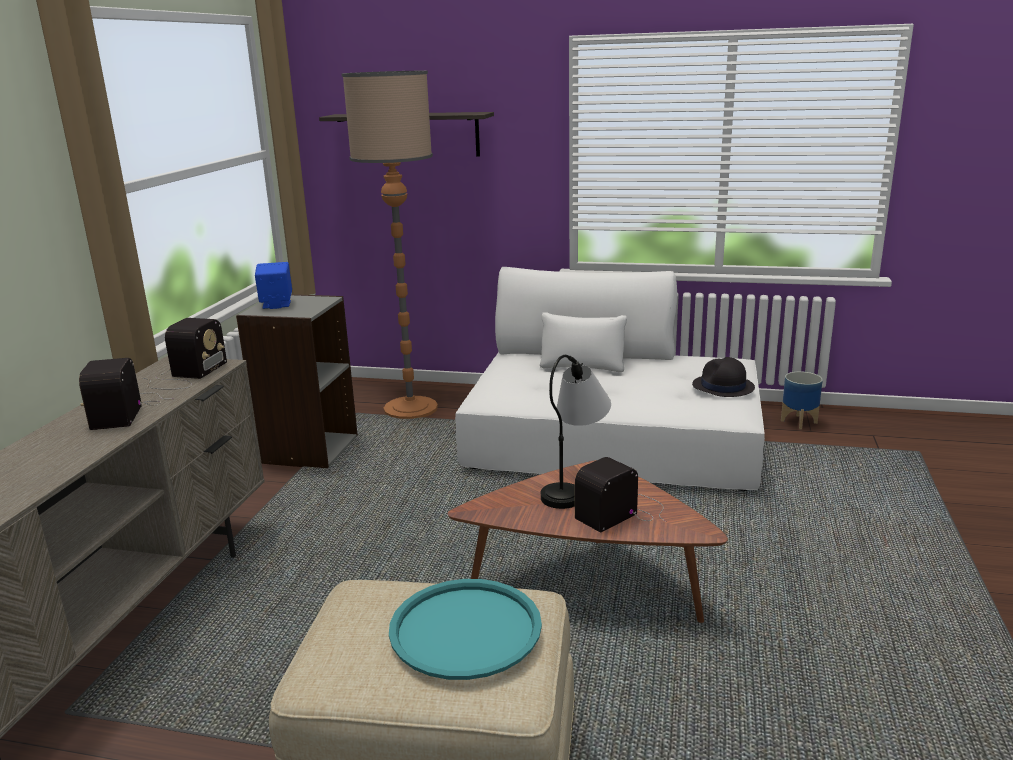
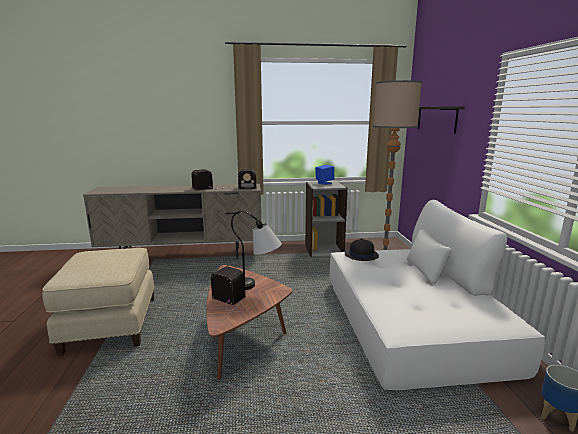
camera: 70 degrees right, 5 degrees down
turquoise tray [389,579,542,680] -> none
black hat [692,357,755,397] -> black hat moved to [345,238,379,261]

